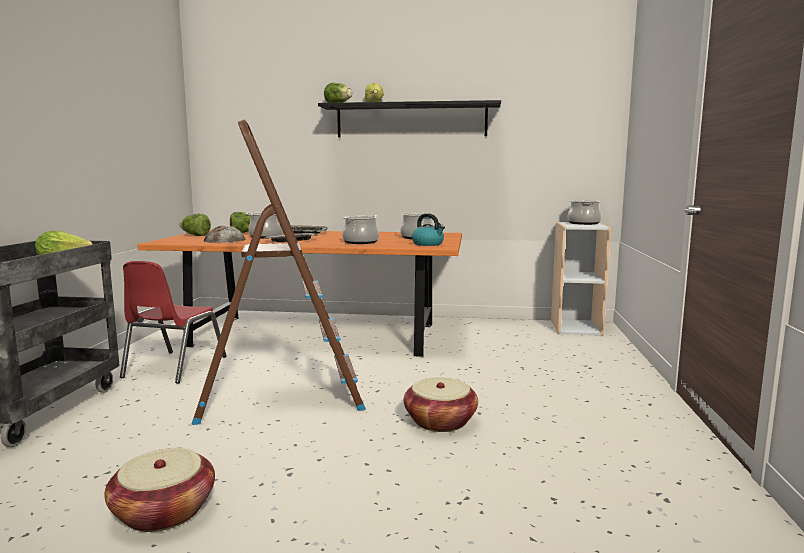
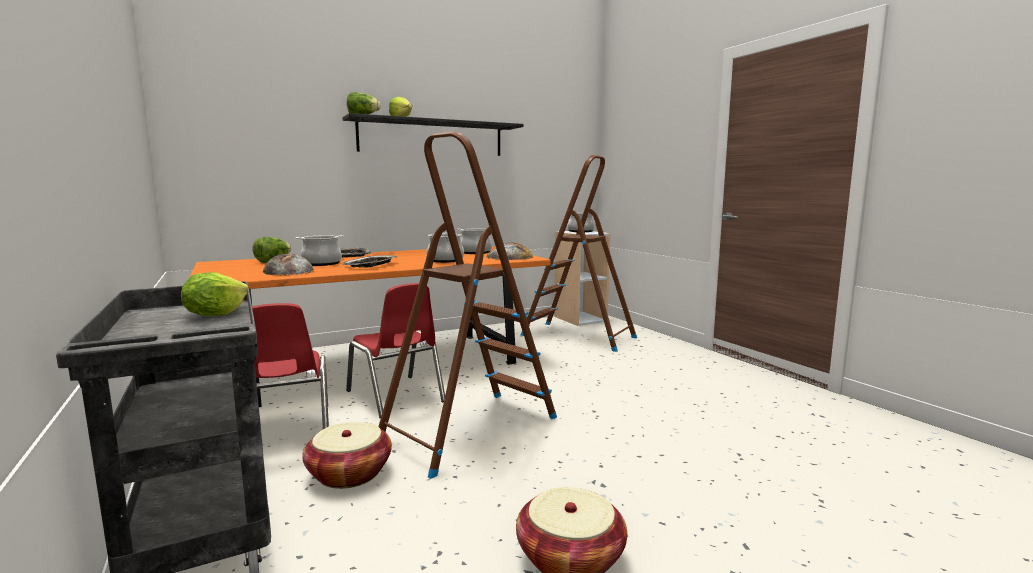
camera: 35 degrees left, 0 degrees up
lettuce [180,214,211,236] -> none
basket [404,377,478,432] -> basket moved to [302,422,392,489]
kettle [412,213,445,246] -> bread [486,243,533,260]
none -> red chair [346,283,445,419]
none -> brown step ladder [521,155,637,352]

